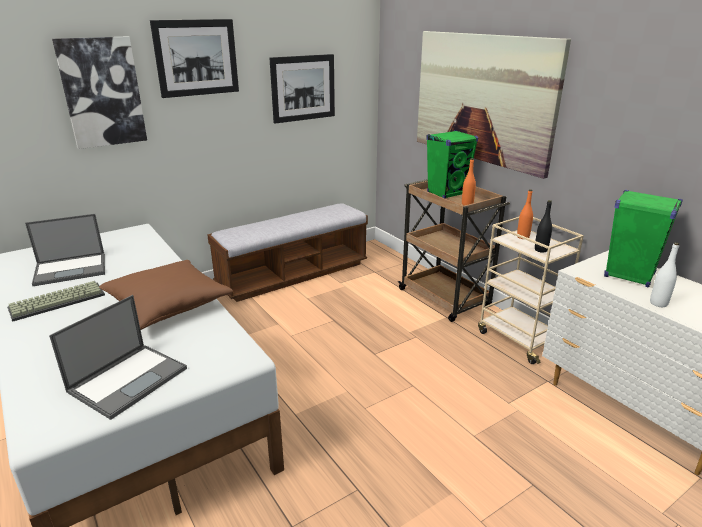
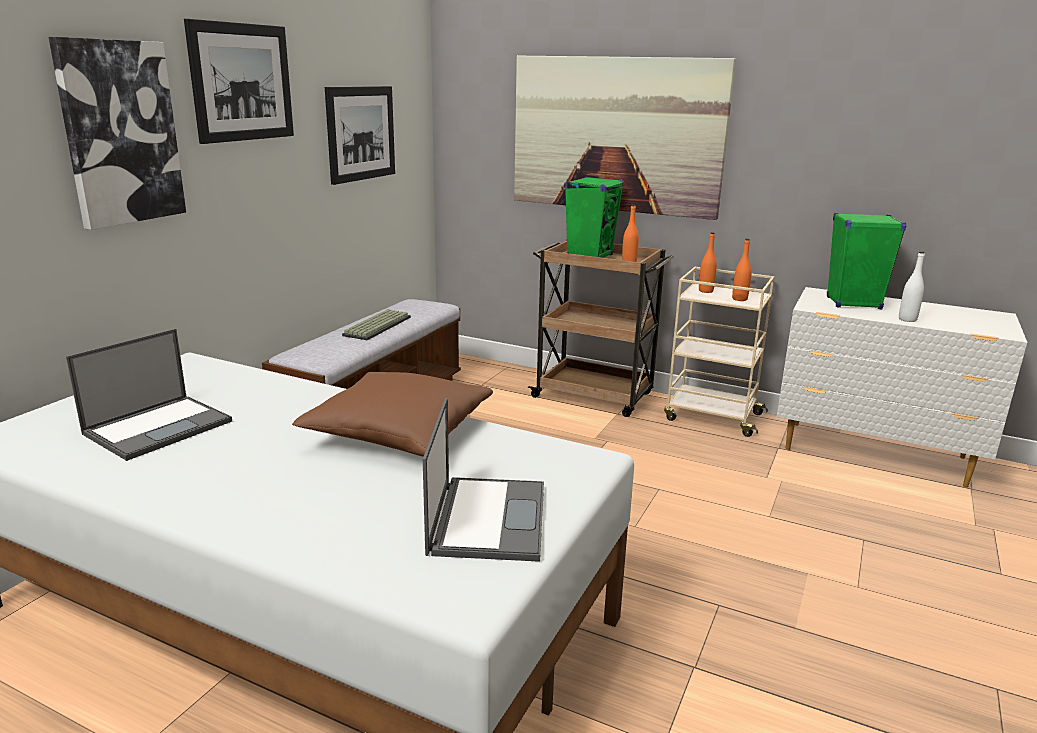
camera: 30 degrees left, 5 degrees down
keyboard [7,281,105,322] -> keyboard moved to [342,309,411,340]
black bottle [535,200,552,253] -> orange bottle [732,239,752,301]

